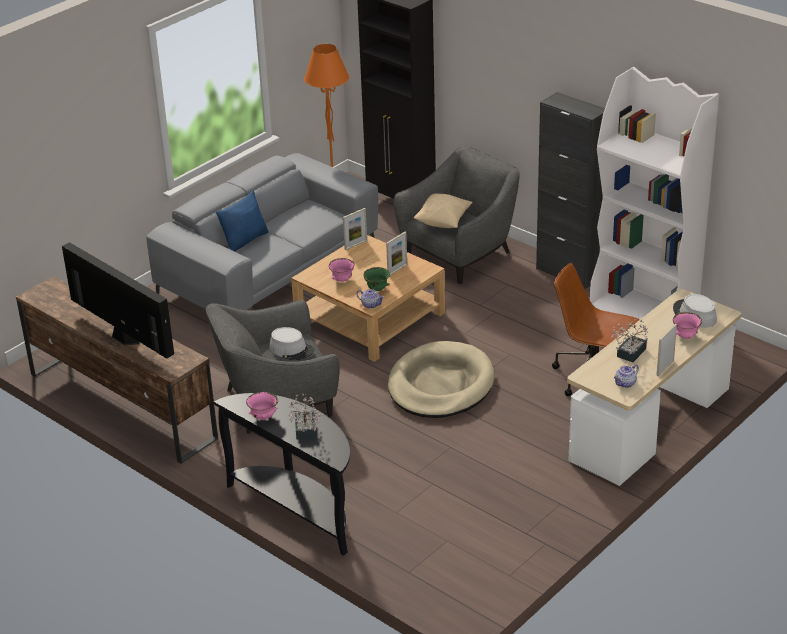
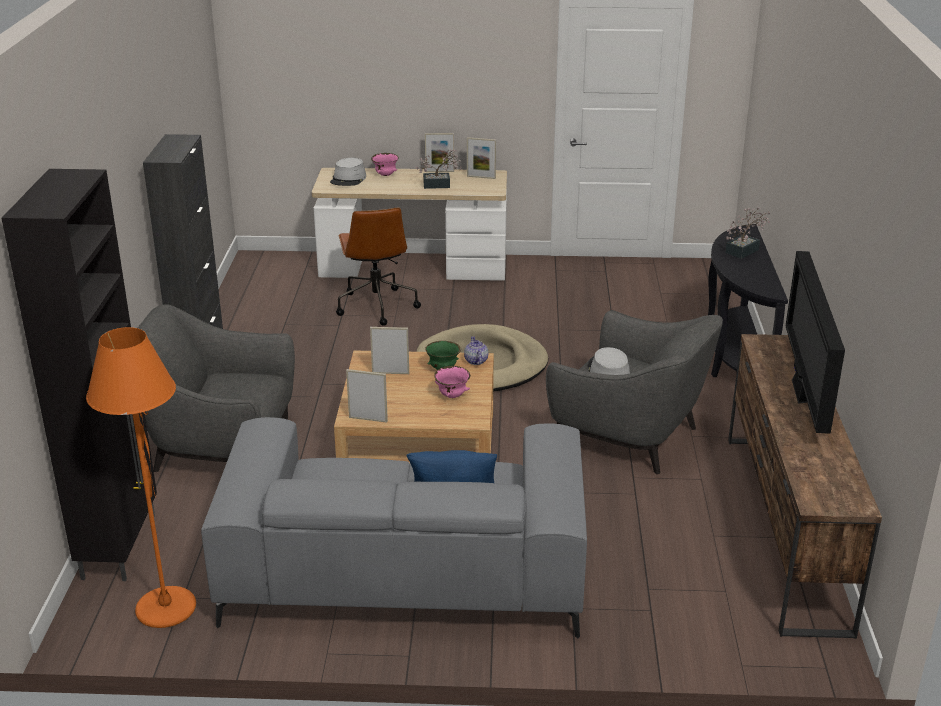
camera: 130 degrees left, 5 degrees down
pink bowl [246,392,278,420] -> none
beige pillow [414,193,472,228] -> none
white bookcase [590,67,719,319] -> none
teapot [614,364,639,388] -> picture frame [467,137,496,179]

